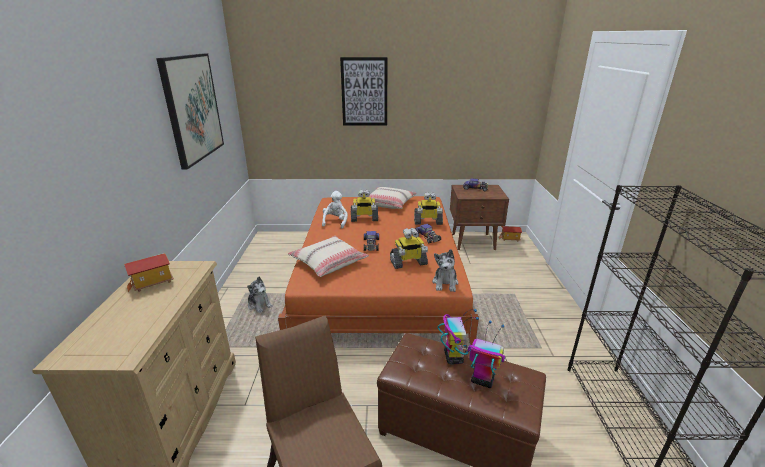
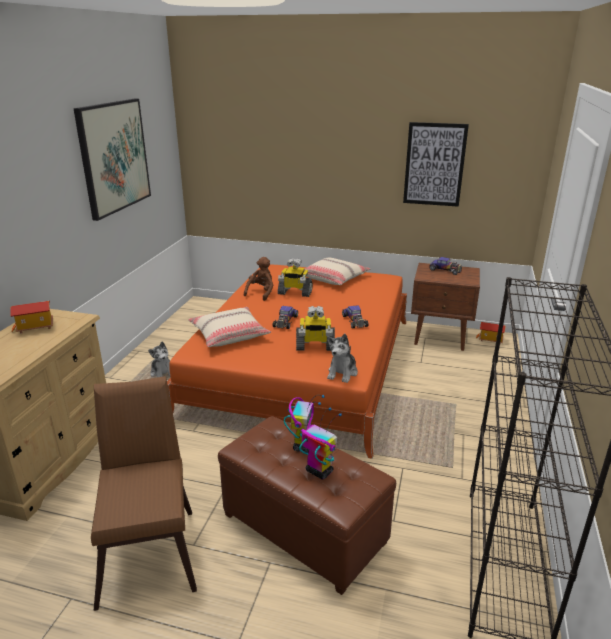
camera: 15 degrees right, 0 degrees up
white plush toy [322,191,348,229] -> brown plush toy [244,257,273,301]
picture [340,57,388,126] -> picture moved to [403,122,469,207]
toy robot [414,192,443,225] -> none

